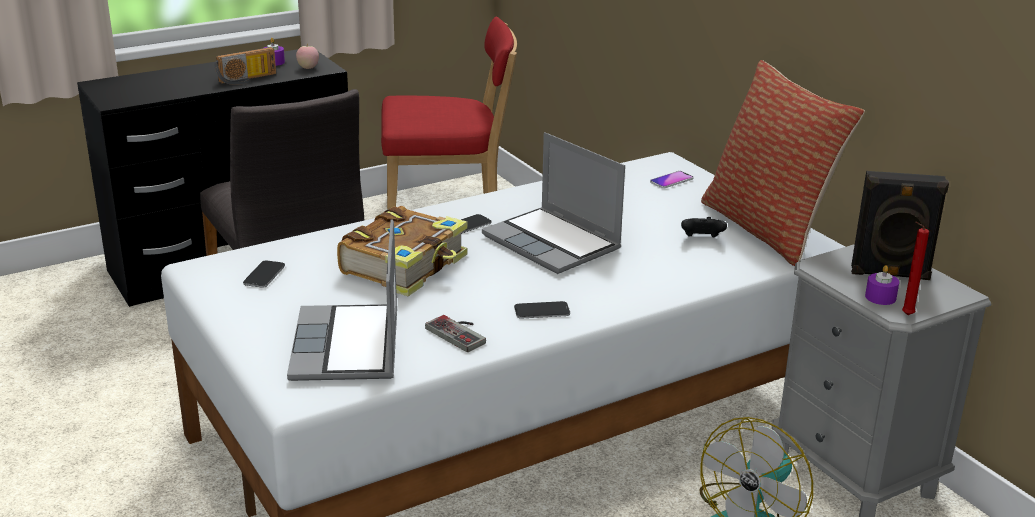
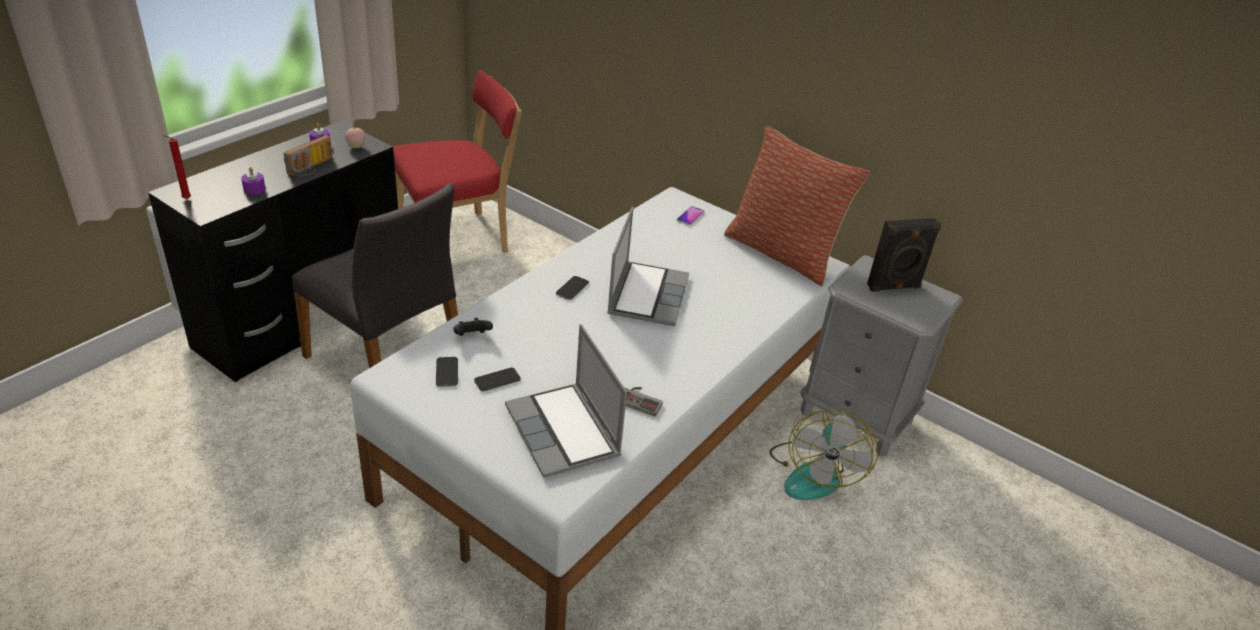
camera: 25 degrees left, 10 degrees up
book [337,206,468,296] -> none
laptop [482,132,625,274] -> laptop turned 105 degrees counterclockwise [607,207,689,326]
phone [514,301,570,318] -> phone moved to [474,368,521,392]
black game controller [681,217,727,238] -> black game controller moved to [453,318,493,336]
purple candle [865,265,899,305] -> purple candle moved to [241,167,266,195]
red candle [902,222,929,315] -> red candle moved to [163,135,191,199]

